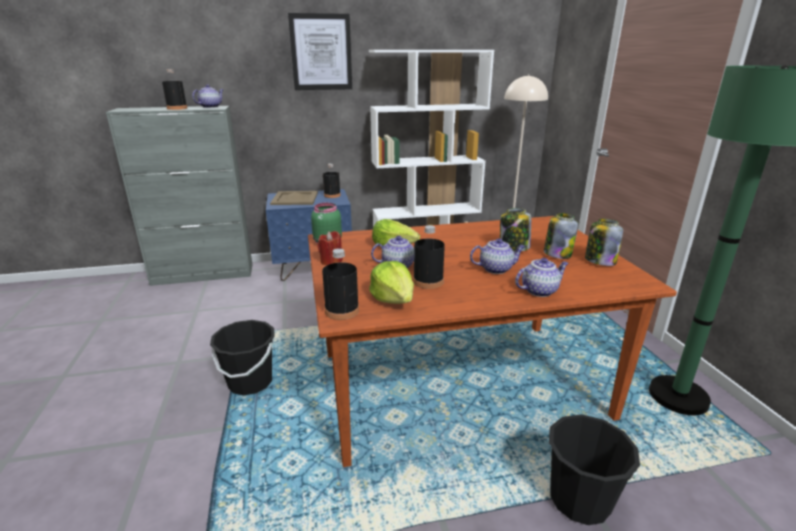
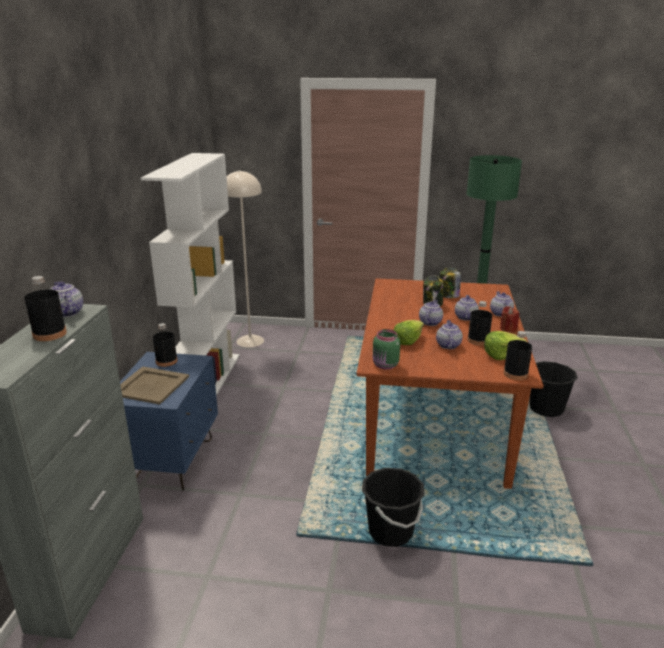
camera: 70 degrees left, 0 degrees up
picture [288,13,352,90] -> none
red candle [318,231,343,265] -> red candle moved to [500,306,519,333]
jar [585,219,623,266] -> none
none -> teapot [419,300,443,326]

